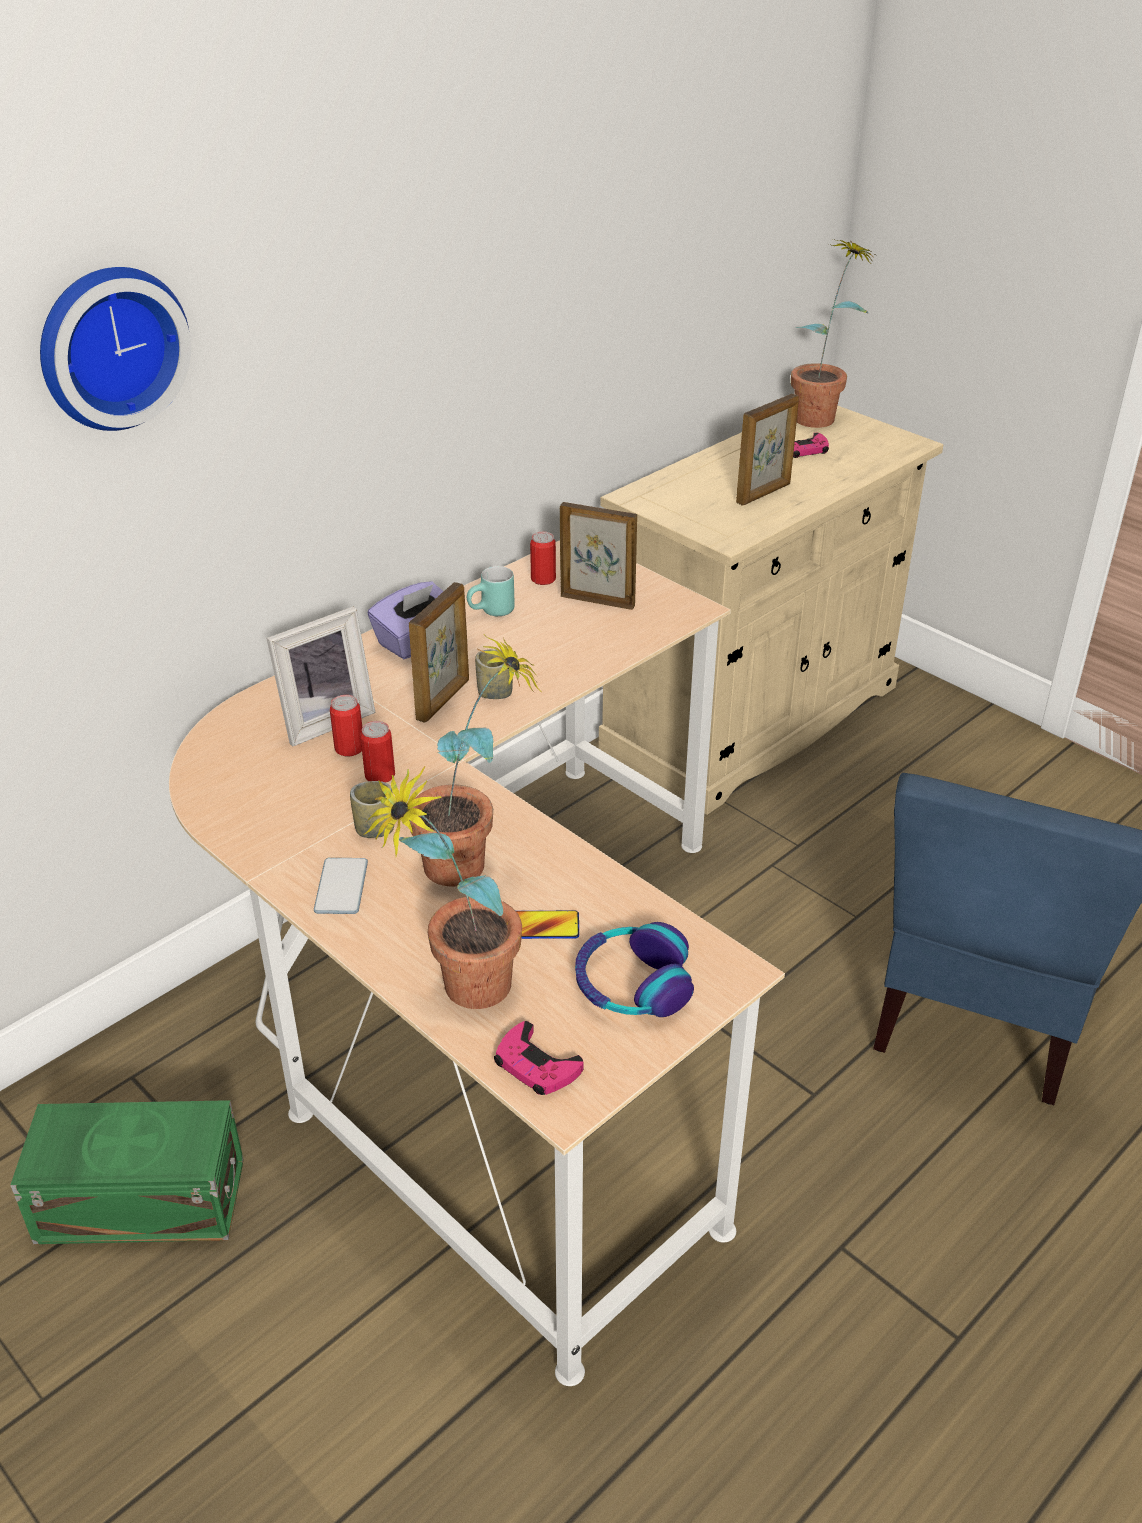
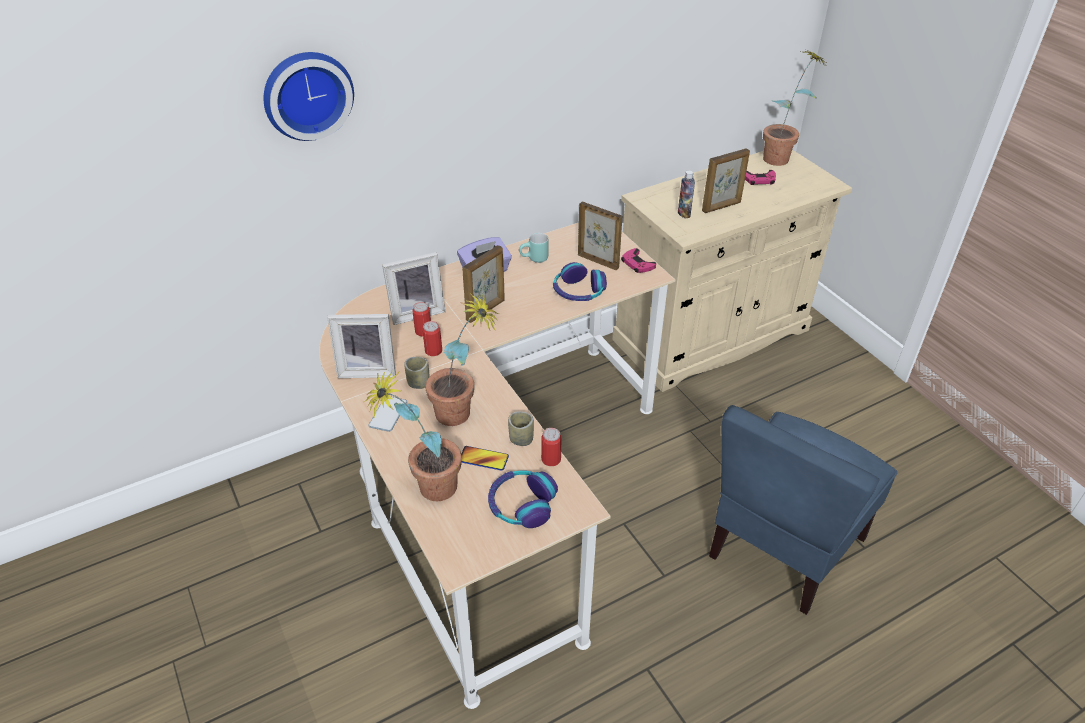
camera: 15 degrees right, 5 degrees up
green storage box [10,1100,244,1244] -> none
cup [475,649,513,699] -> cup moved to [508,412,534,446]
pink game controller [494,1021,584,1095] -> pink game controller moved to [621,248,656,273]
can [530,532,556,585] -> can moved to [541,428,562,466]
none -> picture frame [327,314,396,378]
none -> headphones [553,262,607,301]
none -> bottle [678,170,695,219]

